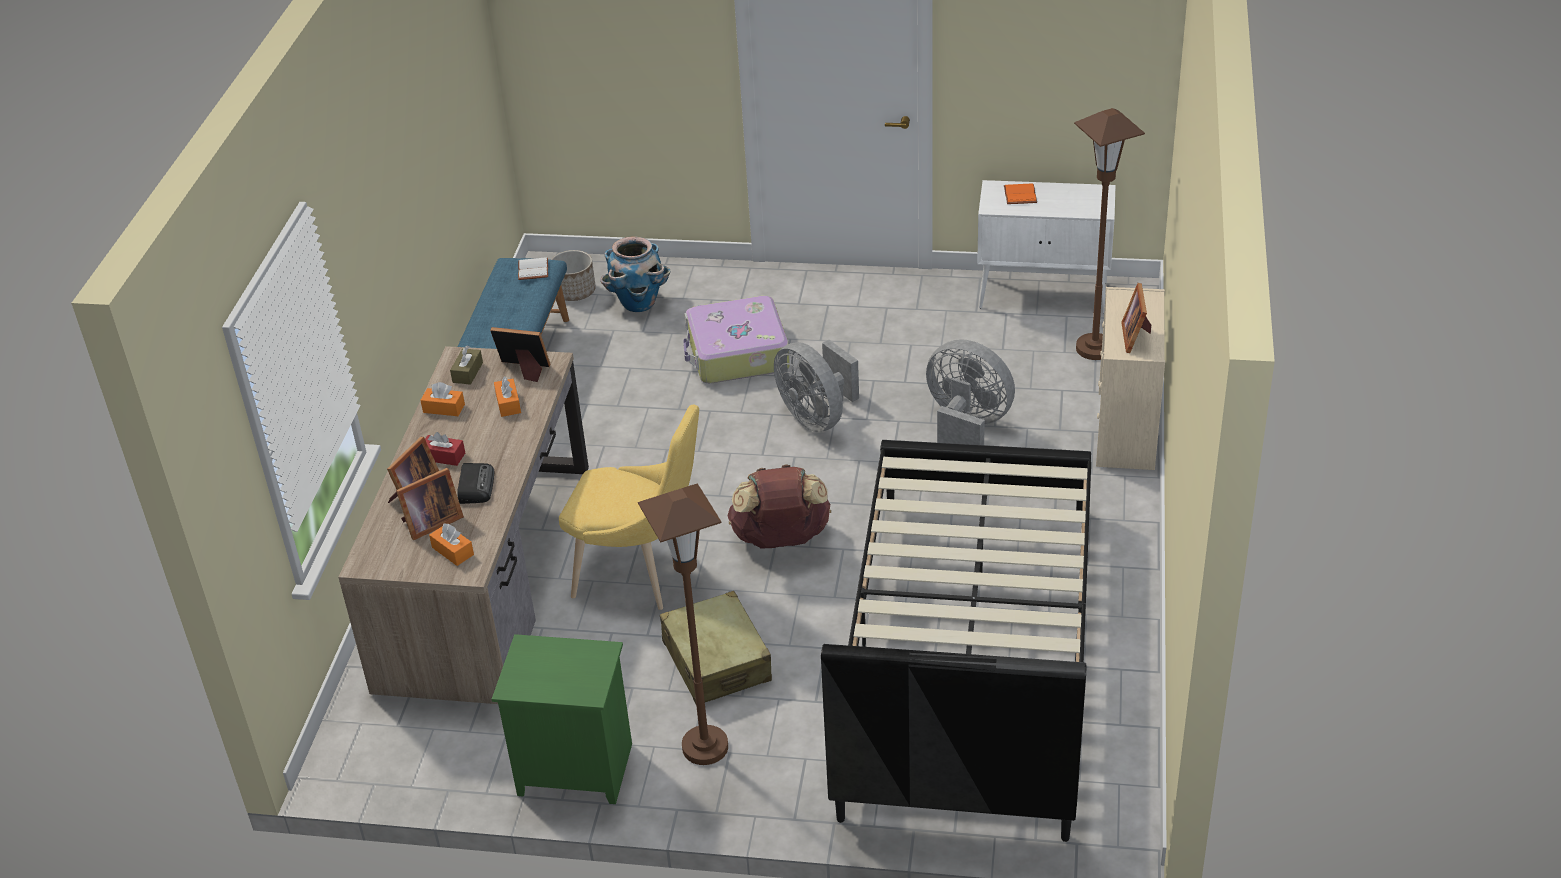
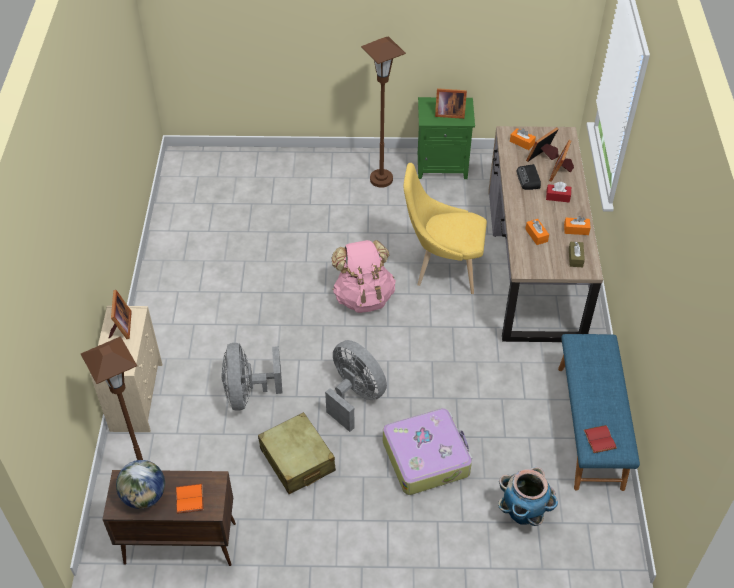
camera: 170 degrees right, 10 degrees up
picture frame [490,327,550,382] -> picture frame moved to [435,88,467,119]
white book [518,257,548,280] -> red book [584,425,617,453]
planter [551,250,596,301] -> none
beige suitcase [660,591,772,704] -> beige suitcase moved to [258,412,336,494]
brown backpack [727,464,831,549] -> pink backpack [332,240,396,313]
black bed [821,440,1091,842] -> none
grey fan [926,339,1015,445] -> grey fan turned 60 degrees clockwise [221,343,282,411]
white cabinet [977,180,1116,314] -> brown cabinet [102,470,236,566]
none -> globe [116,460,165,509]

